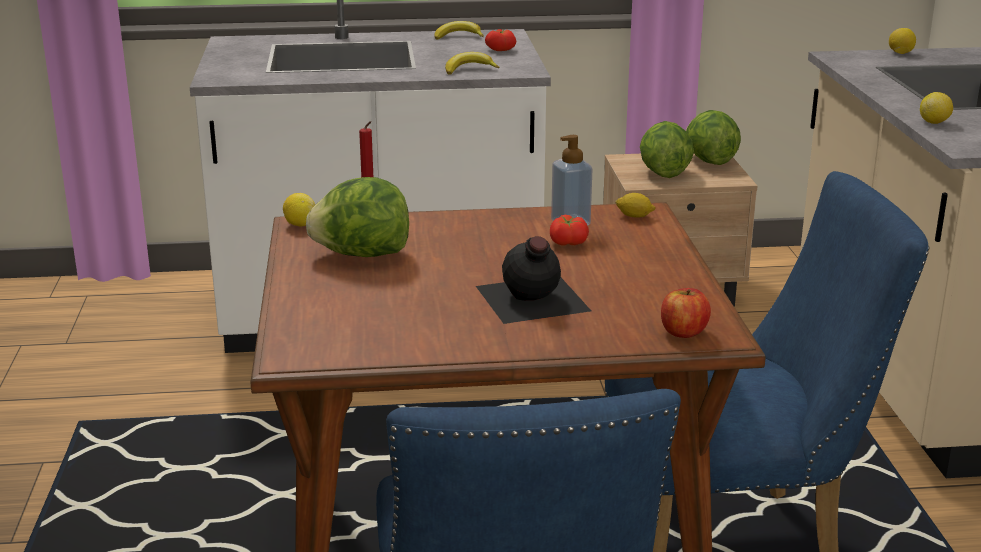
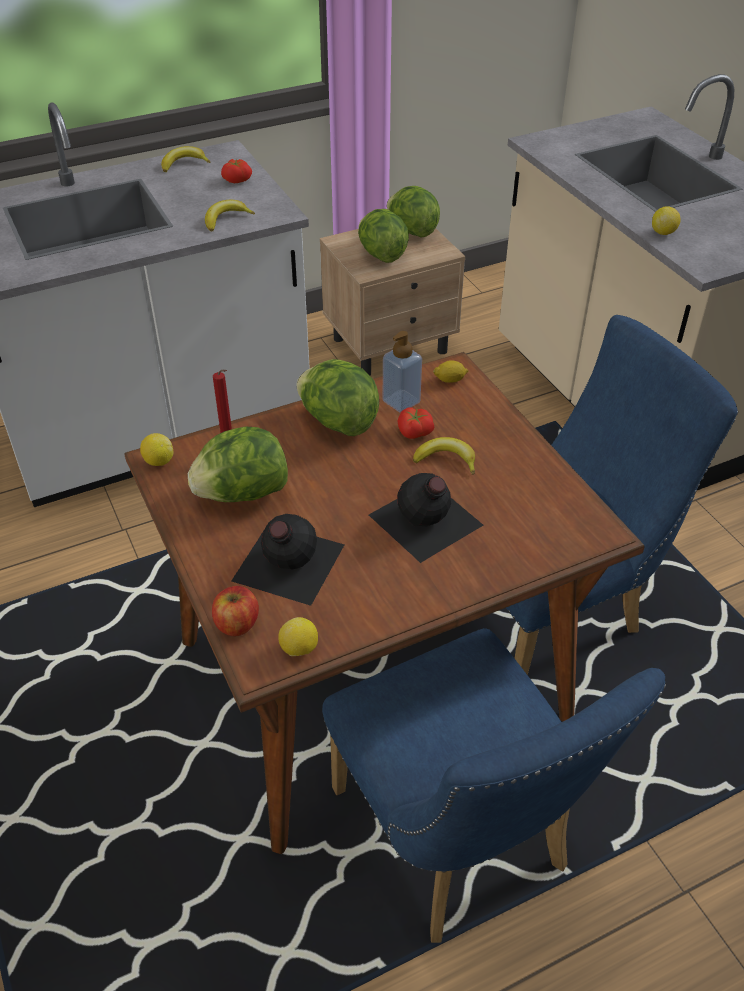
camera: 20 degrees left, 20 degrees up
apple [661,288,711,338] -> apple moved to [212,586,259,636]
lemon [889,28,916,54] -> lemon moved to [278,617,318,656]
none -> black bottle [232,514,344,606]
none -> lettuce [296,359,379,436]
none -> banana [413,437,475,475]

